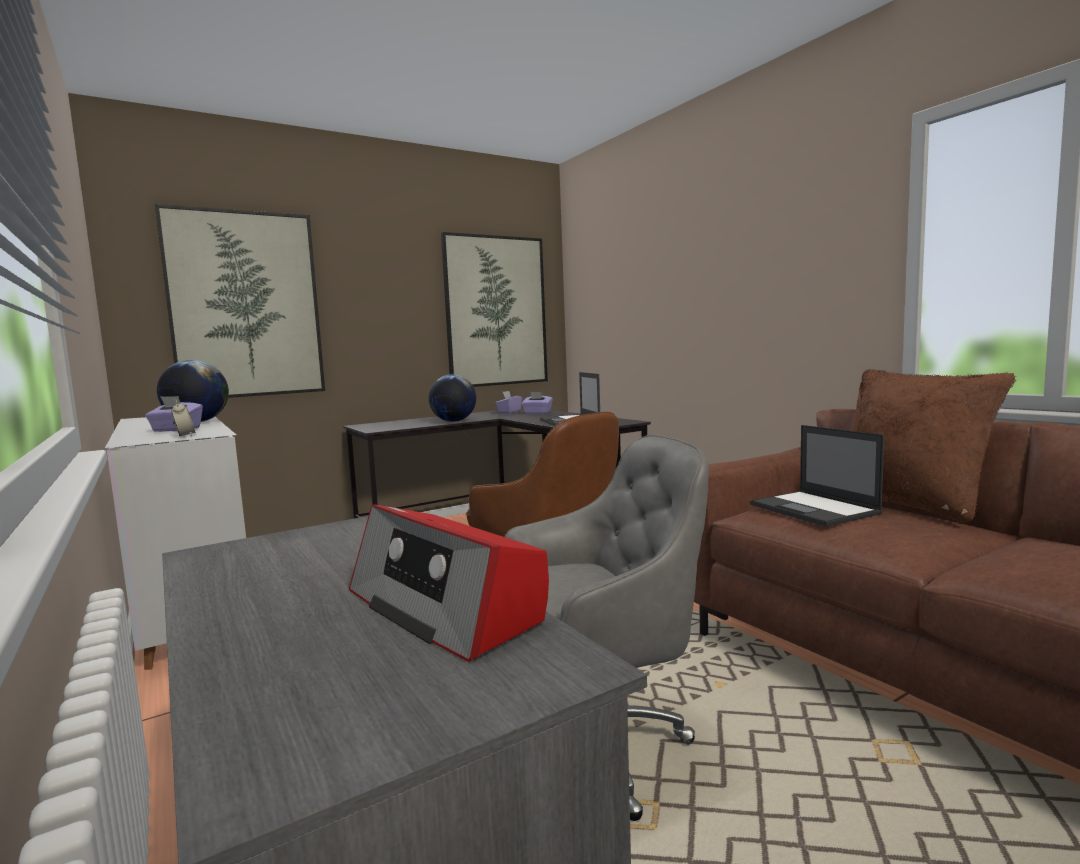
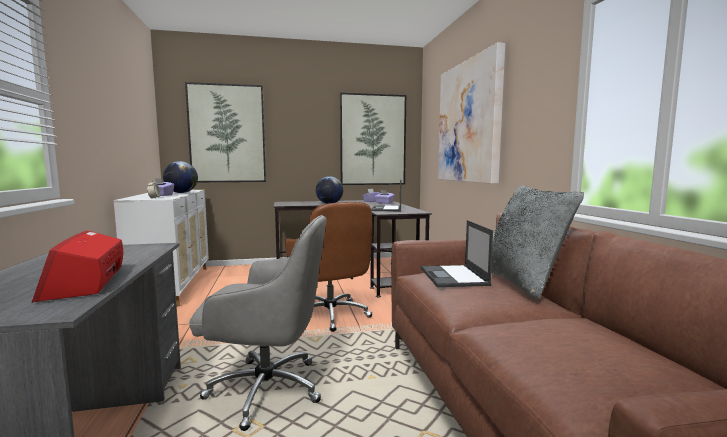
camera: 20 degrees right, 0 degrees up
brown pillow [851,369,1015,522] -> grey pillow [491,185,585,299]
none -> picture [438,43,505,184]

